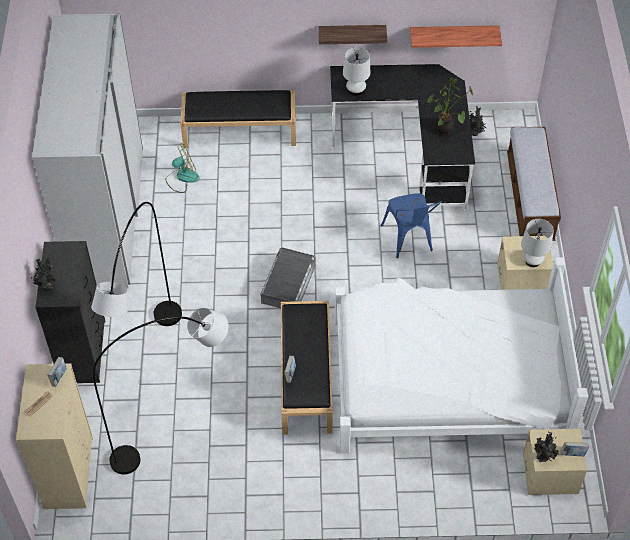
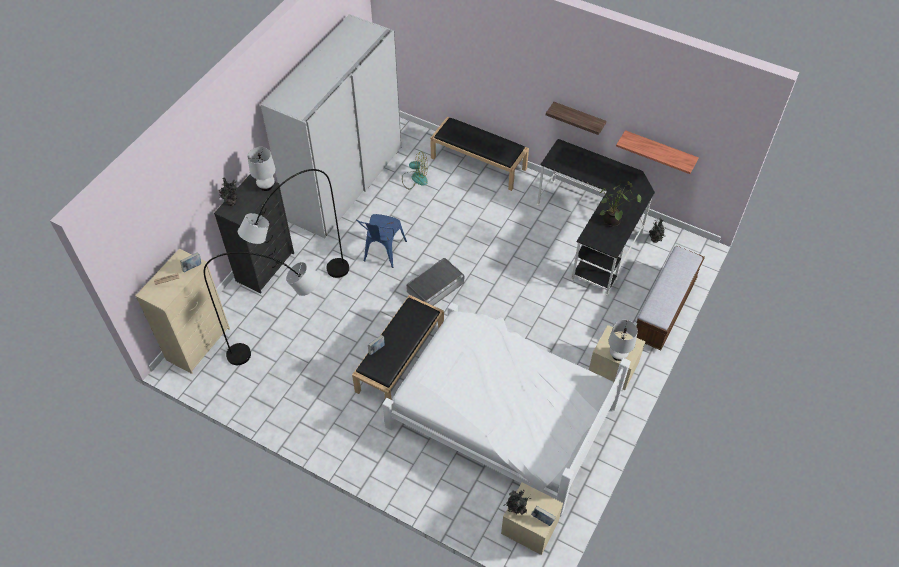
camera: 30 degrees right, 0 degrees up
white table lamp [343,47,370,96] -> white table lamp moved to [247,147,276,191]
blue chair [381,193,442,258] -> blue chair moved to [356,214,407,268]

